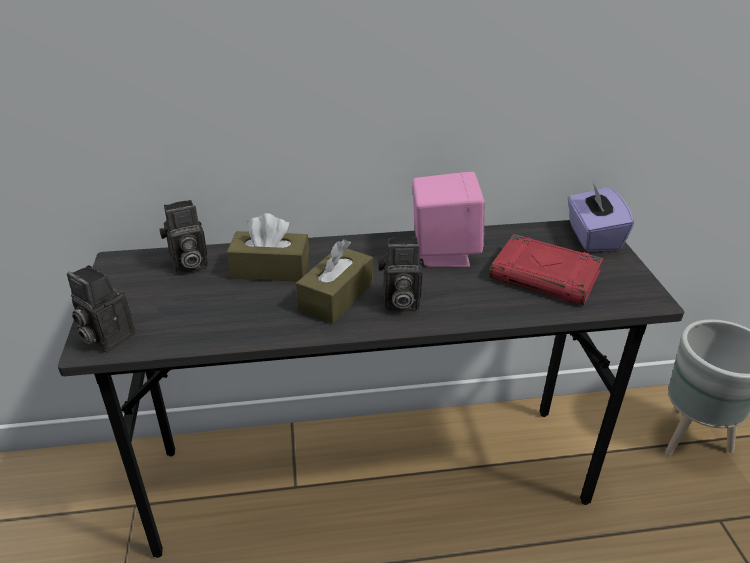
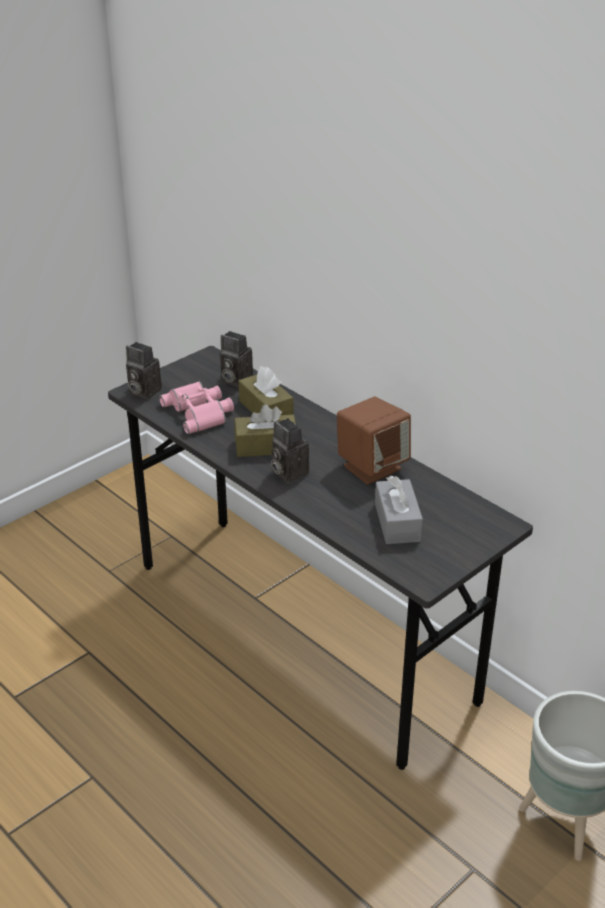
camera: 55 degrees right, 0 degrees up
camera [67,265,136,353] -> camera turned 60 degrees counterclockwise [126,342,162,400]
pink speaker [412,172,485,267] -> brown speaker [337,397,411,485]
red book [489,234,604,306] -> grey tissue box [375,476,423,544]
purple tissue box [568,182,634,251] -> none
none -> pink binoculars [159,381,234,434]

